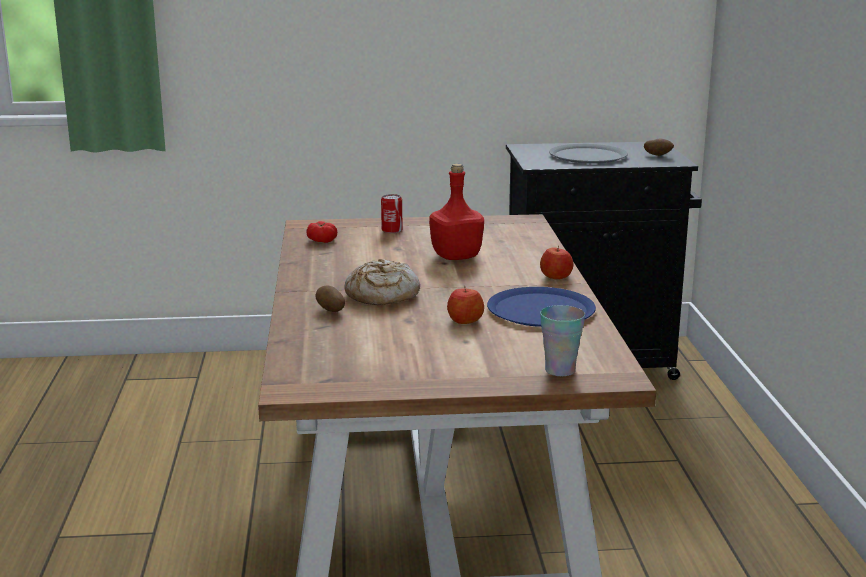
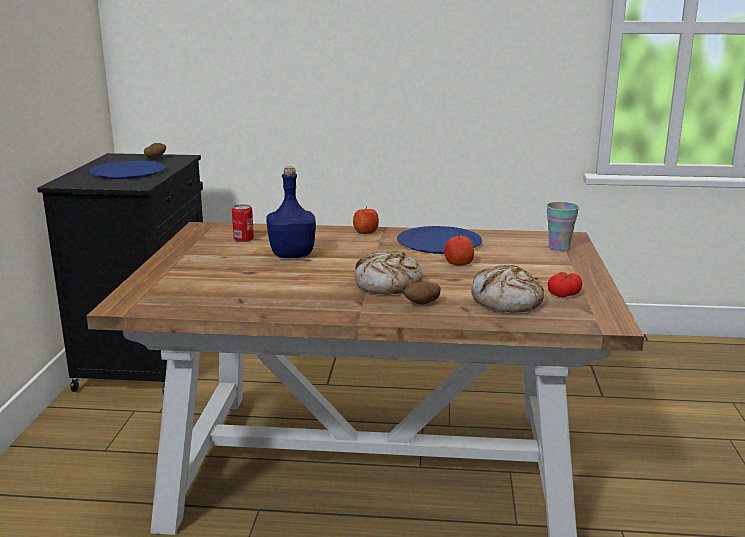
camera: 80 degrees left, 0 degrees up
tomato [306,221,337,243] -> tomato moved to [548,272,582,297]
can [381,194,402,233] -> can moved to [232,204,254,242]
red bottle [429,164,484,260] -> blue bottle [267,167,316,258]
grey plate [549,144,628,164] -> blue plate [89,161,166,179]
none -> bread [471,265,544,313]

